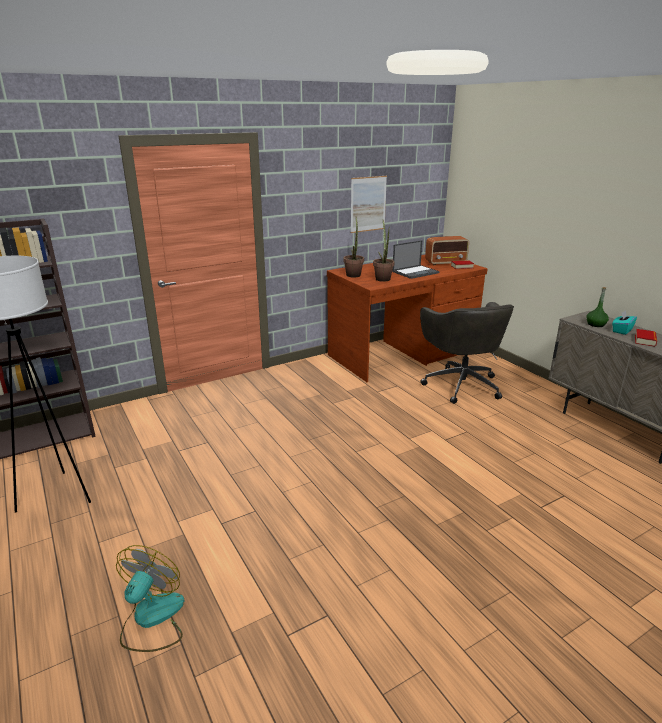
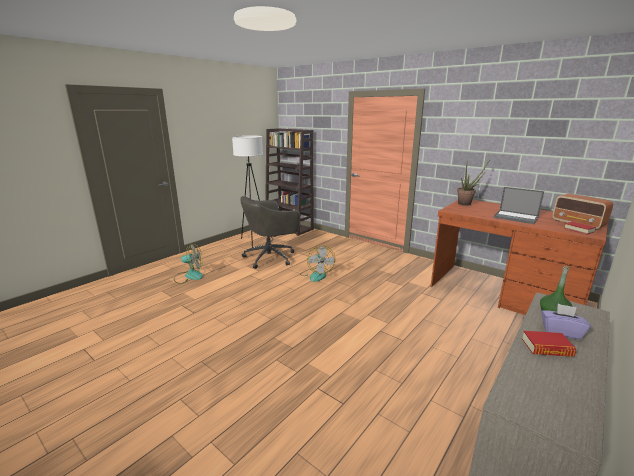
camera: 70 degrees right, 5 degrees down
picture [350,176,387,233] -> none
potted plant [373,220,394,282] -> none
grey office chair [420,302,514,404] -> grey office chair moved to [240,196,301,269]
turquoise tissue box [612,310,637,335] -> purple tissue box [542,304,591,339]
none -> fan [300,246,335,282]

